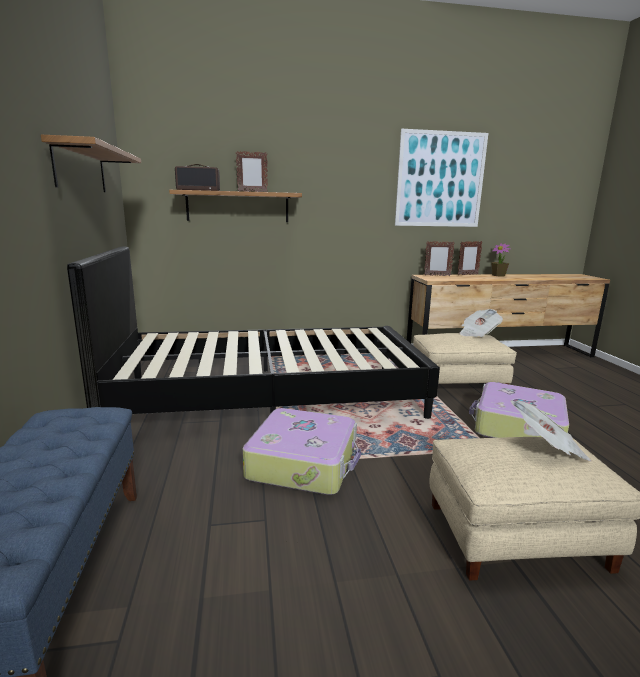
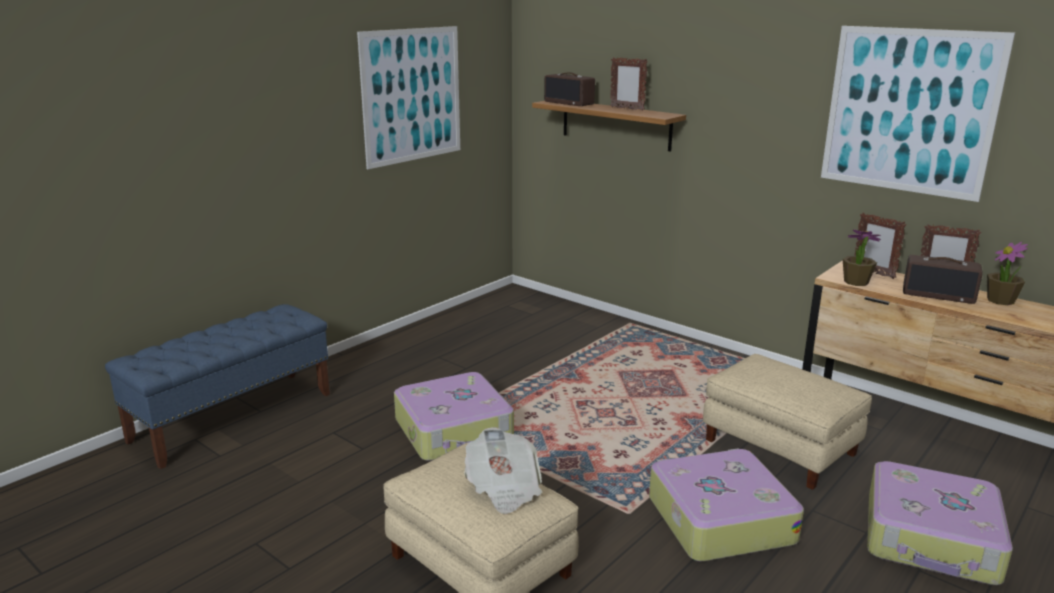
camera: 50 degrees right, 5 degrees up
shelf [41,135,141,192] -> picture [357,26,460,169]
black bed [67,246,440,419] -> none
newspaper [459,309,503,337] -> none
none -> potted plant [843,230,881,286]
none -> suitcase [867,461,1013,585]
none -> radio [903,255,983,304]

